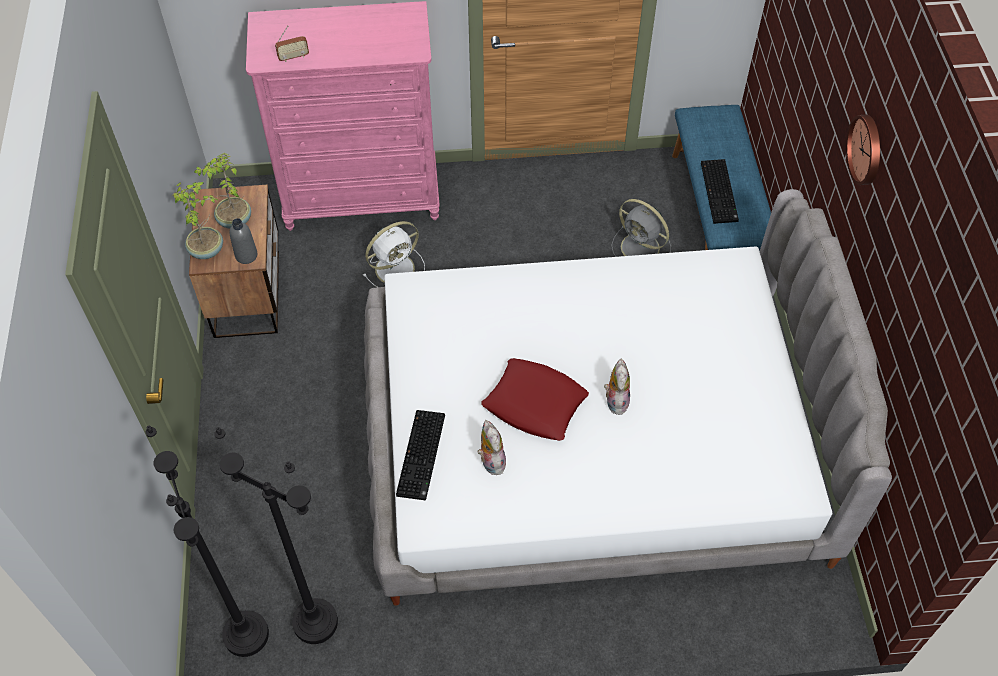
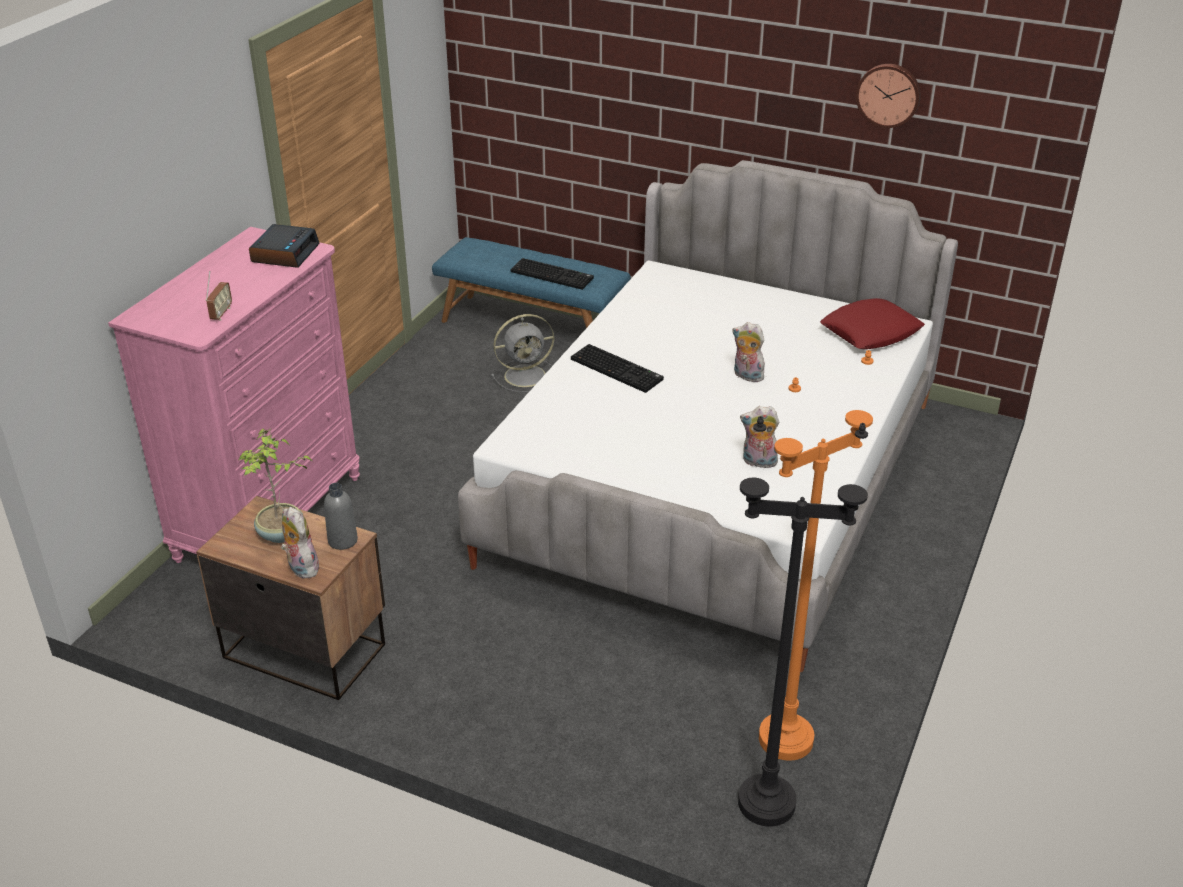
camera: 60 degrees left, 20 degrees down
potted plant [172,182,223,259] -> plush toy [281,507,321,579]
black floor lamp [214,427,338,644] -> orange floor lamp [759,350,874,761]
white fan [363,221,425,287] -> none
keyboard [396,410,445,500] -> keyboard moved to [571,344,664,393]
red pillow [481,358,589,441] -> red pillow moved to [820,298,925,349]
wall clock [846,115,880,185] -> wall clock moved to [856,64,921,128]
none -> alarm clock [249,224,319,268]

